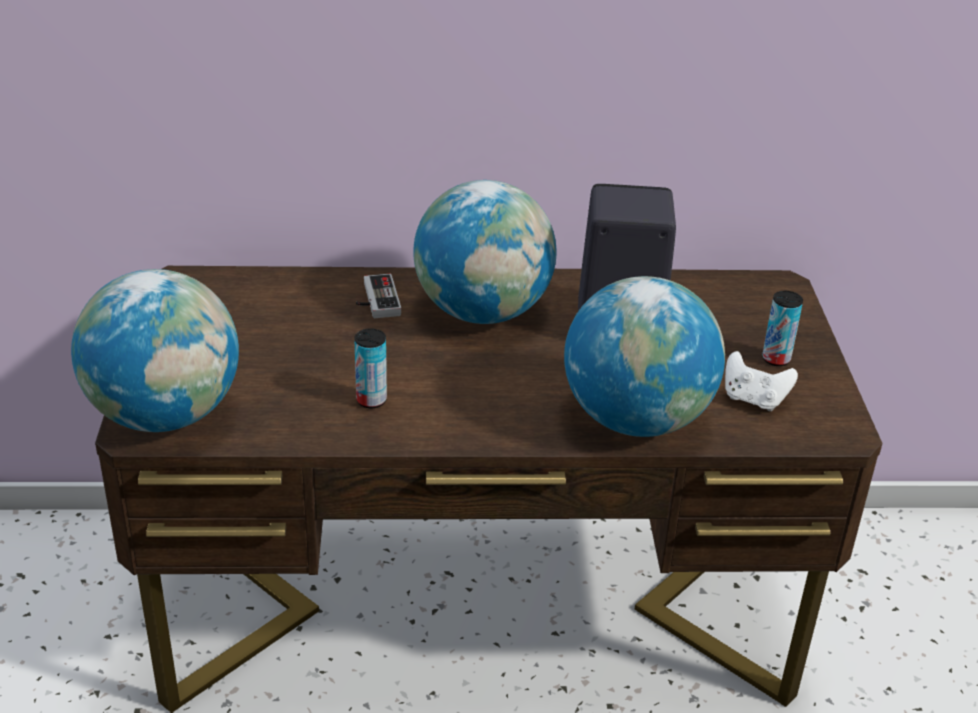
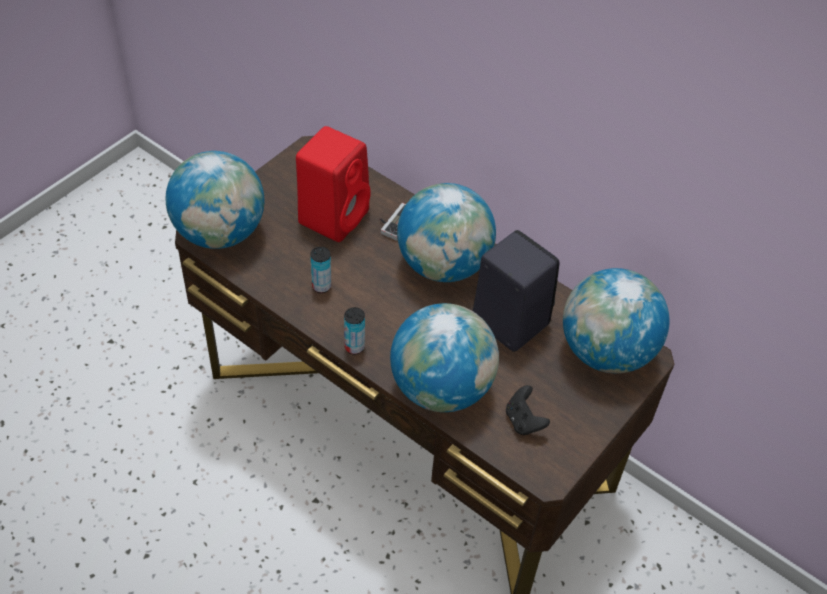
camera: 40 degrees right, 15 degrees up
white game controller [725,351,798,411] -> black game controller [506,385,550,435]
can [762,291,803,366] -> can moved to [344,307,365,354]
none -> red speaker [296,126,371,242]
none -> globe [563,268,669,373]

